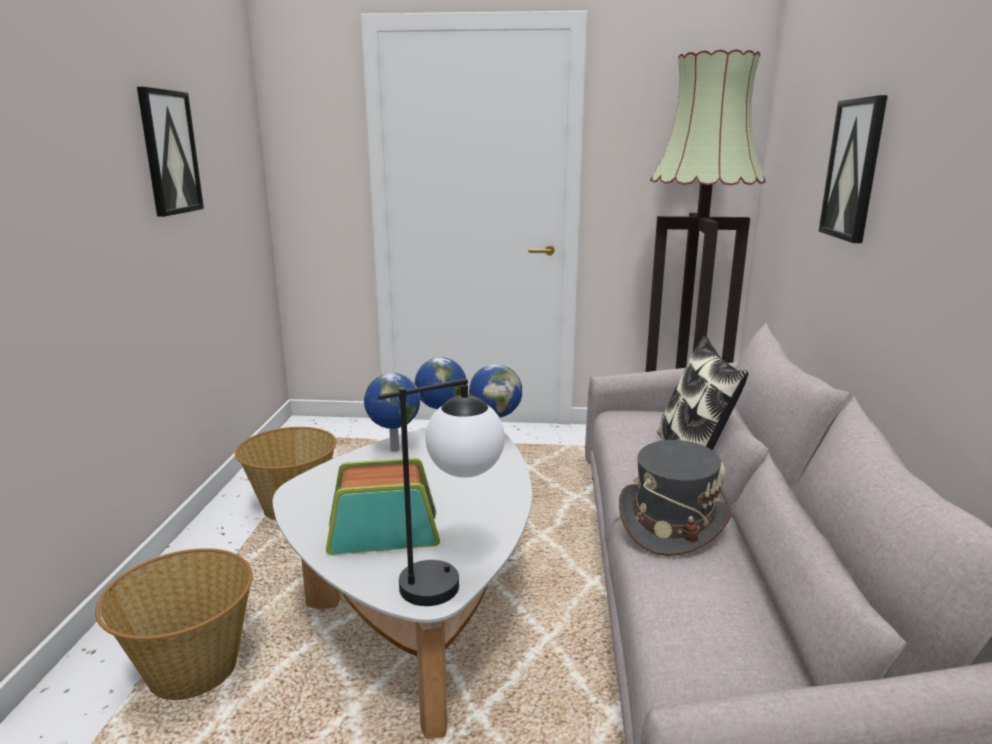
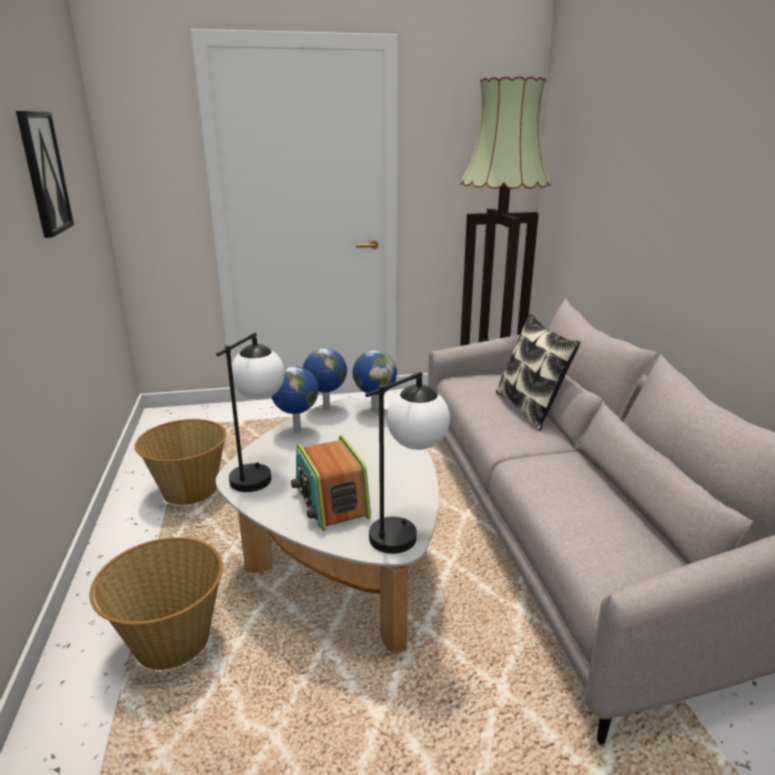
camera: 15 degrees left, 5 degrees up
radio [326,458,440,555] -> radio turned 90 degrees counterclockwise [291,435,371,531]
grey hat [619,440,732,556] -> none
picture [818,95,888,243] -> none
none -> table lamp [216,332,285,492]

